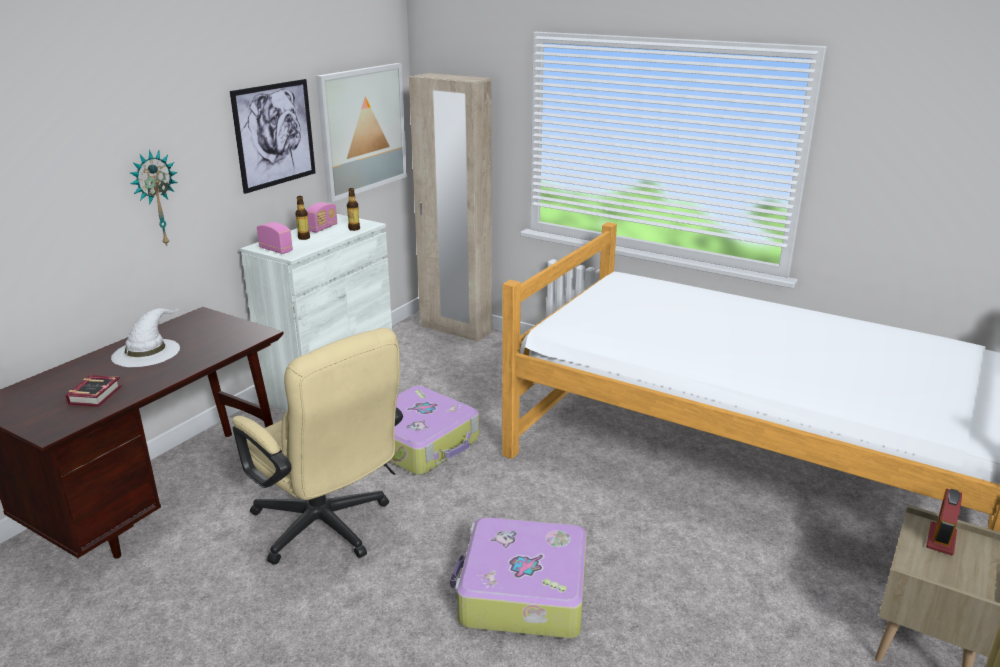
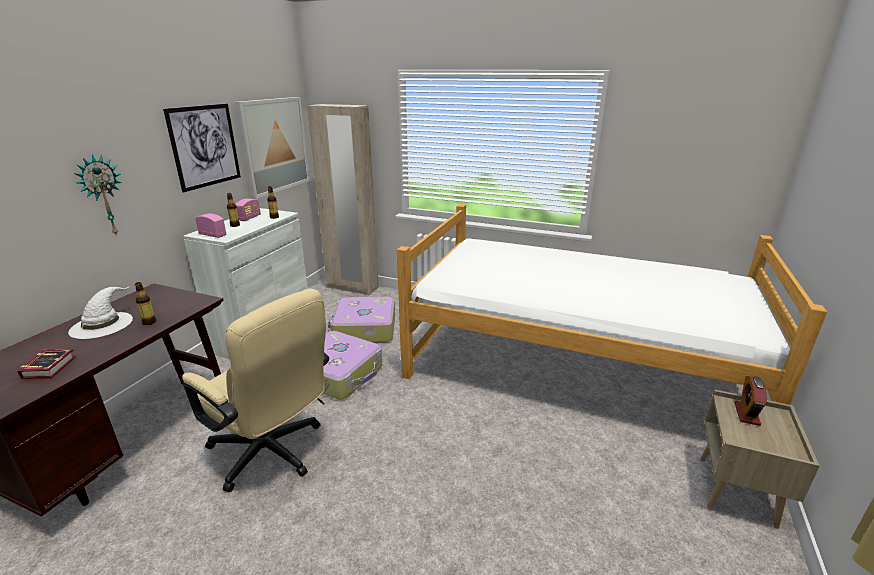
camera: 10 degrees left, 0 degrees up
suitcase [450,517,587,639] -> suitcase moved to [328,297,395,343]
none -> bottle [135,282,156,325]

